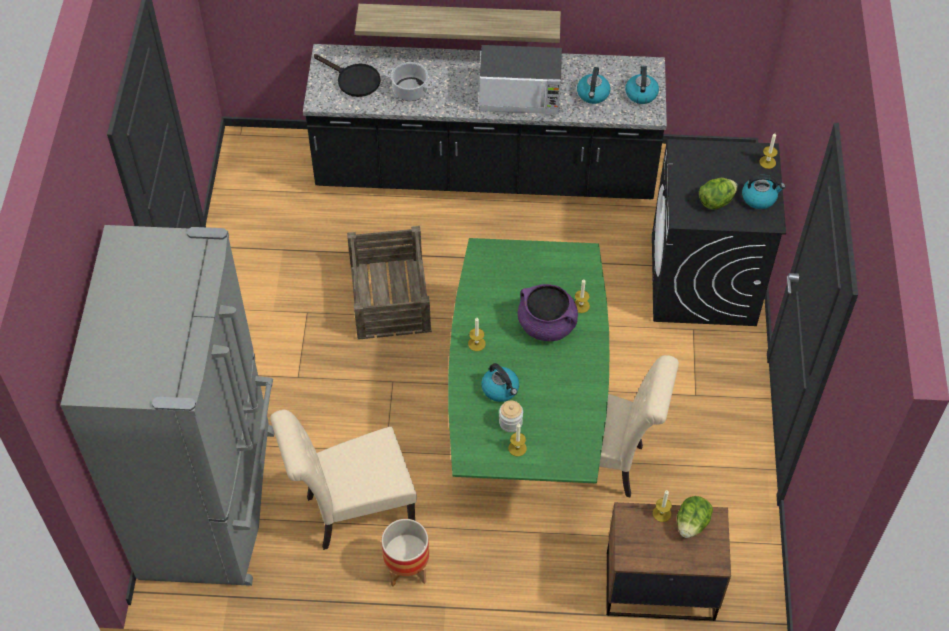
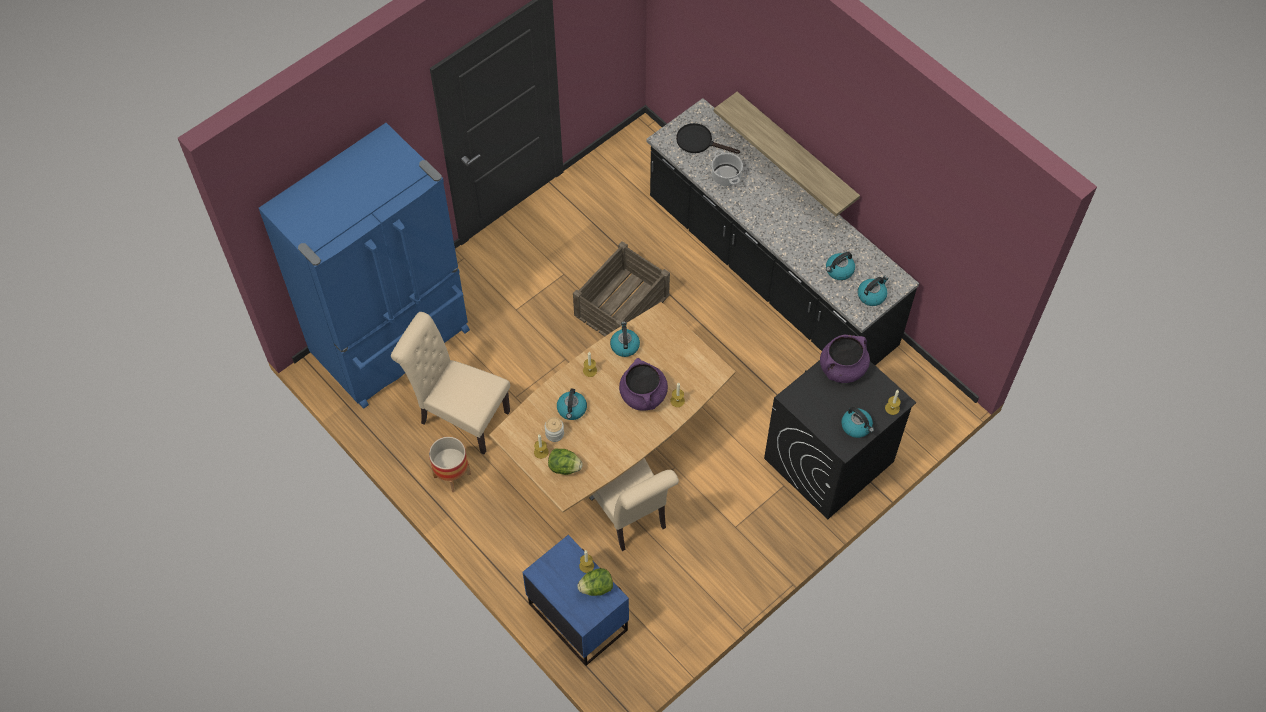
camera: 45 degrees right, 5 degrees up
grey fridge [61,225,275,586] -> blue fridge [259,123,470,409]
black frying pan [314,54,380,97] -> black frying pan turned 120 degrees clockwise [676,123,740,154]
green dining table [448,238,609,484] -> brown dining table [489,302,735,513]
microwave [479,45,562,114] -> none
brown nightstand [606,502,731,621] -> blue nightstand [523,535,629,666]
lettuce [699,178,738,209] -> lettuce moved to [548,448,583,475]
none -> kettle [610,321,640,357]
none -> purple cooking pot [820,335,870,383]

